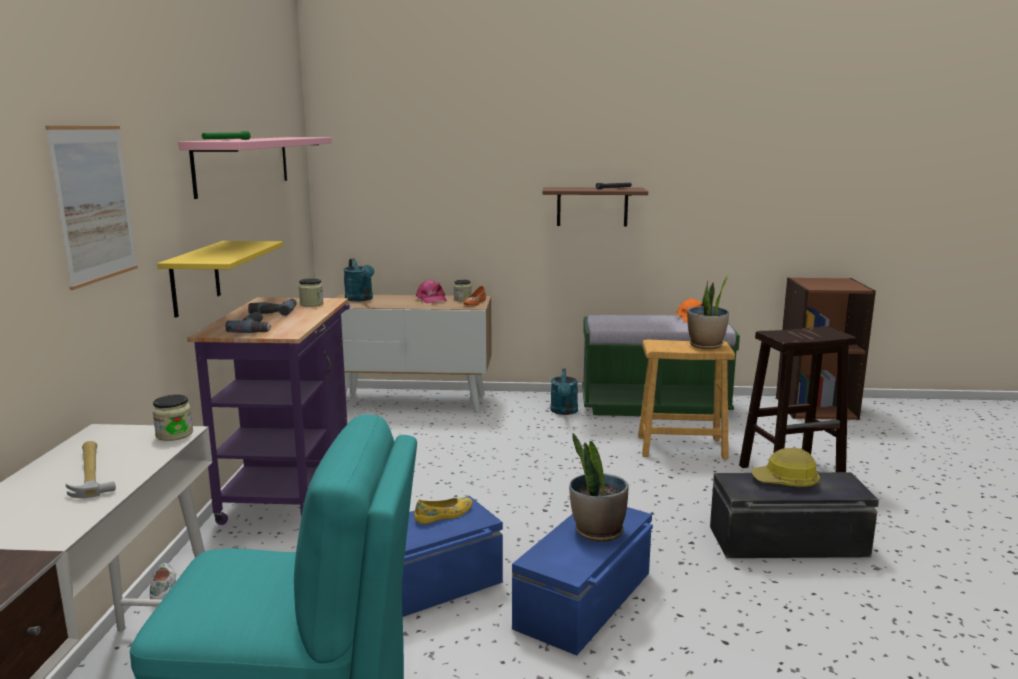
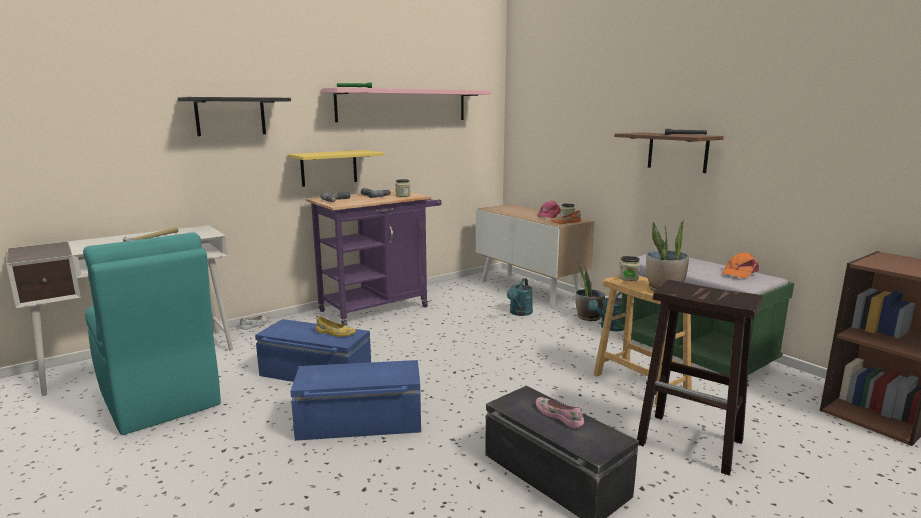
camera: 50 degrees right, 0 degrees up
picture [45,126,138,290] -> black shelf [178,97,291,136]
jar [152,395,193,441] -> jar moved to [619,256,640,281]
turquoise watering can [343,258,374,302] -> turquoise watering can moved to [507,278,533,316]
potted plant [569,433,628,542] -> potted plant moved to [575,266,605,321]
hard hat [751,448,820,487] -> pink shoe [536,397,584,428]

